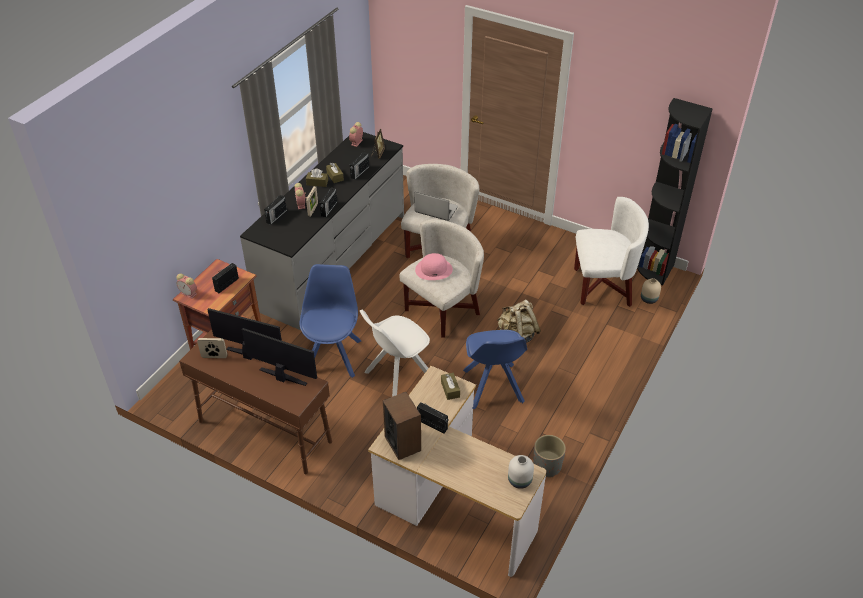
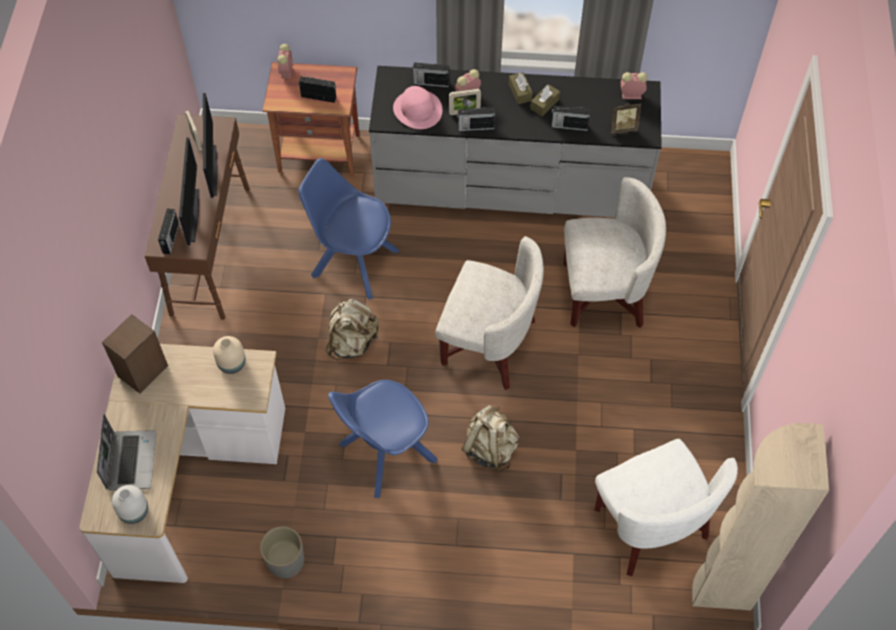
camera: 65 degrees right, 15 degrees up
blue chair [299,264,361,378] -> blue chair turned 135 degrees counterclockwise [298,158,399,300]
white chair [360,310,430,397] -> beige backpack [326,299,379,361]
laptop [414,192,458,221] -> laptop moved to [97,414,156,490]
pink hat [415,253,453,280] -> pink hat moved to [393,86,442,129]
radio [417,402,449,433] -> radio moved to [158,208,179,254]
brown tissue box [441,373,460,400] -> none
black bookcase [637,98,713,286] -> beige bookcase [692,423,829,610]
beige vase [641,278,661,304] -> beige vase moved to [213,336,246,374]

